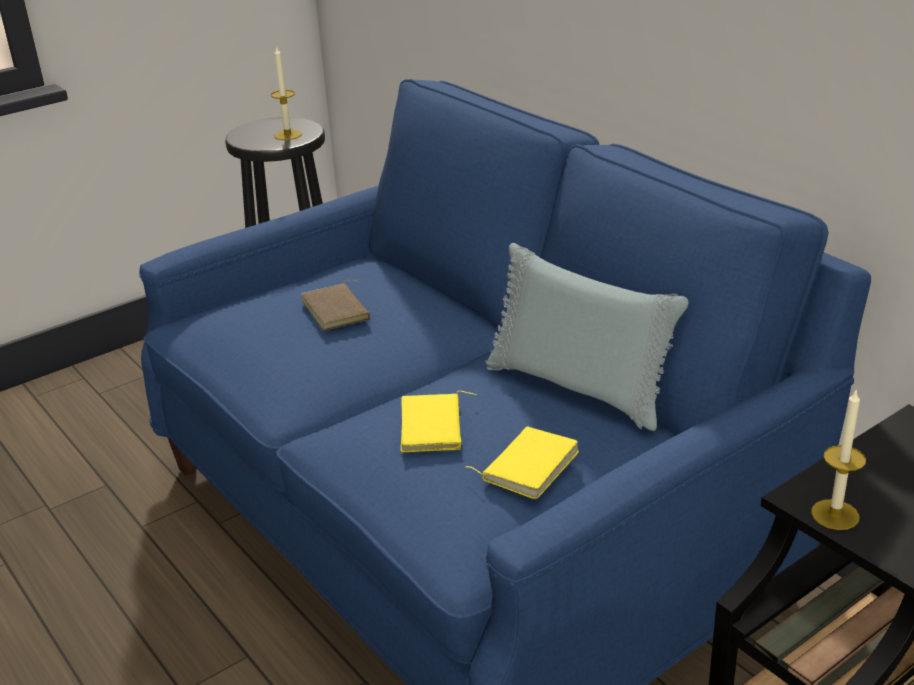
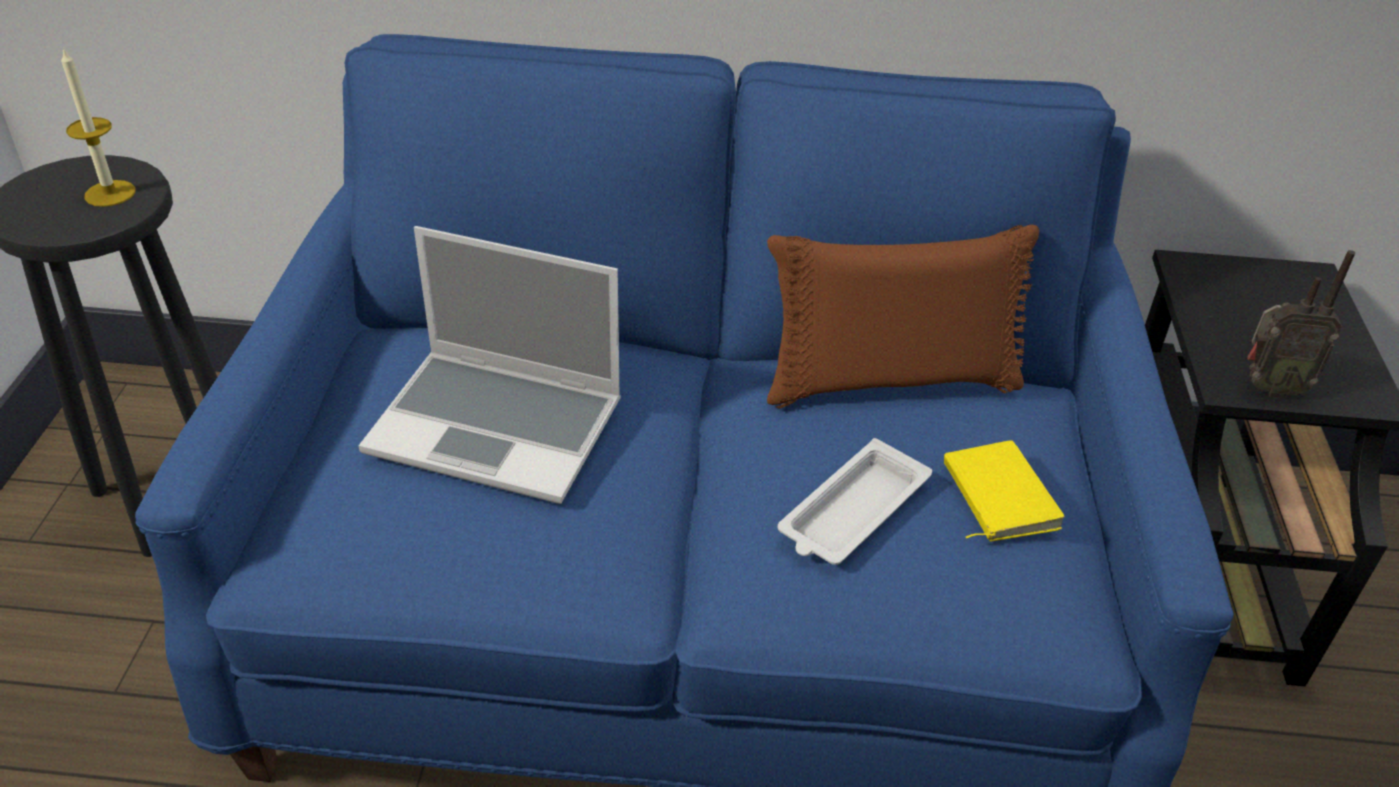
camera: 50 degrees left, 10 degrees up
brown book [301,280,370,331] -> laptop [359,226,621,504]
yellow book [401,391,476,452] -> white tray [778,438,932,565]
blue pillow [485,243,688,431] -> brown pillow [767,225,1039,409]
candle [811,388,866,530] -> radio [1247,250,1355,398]

